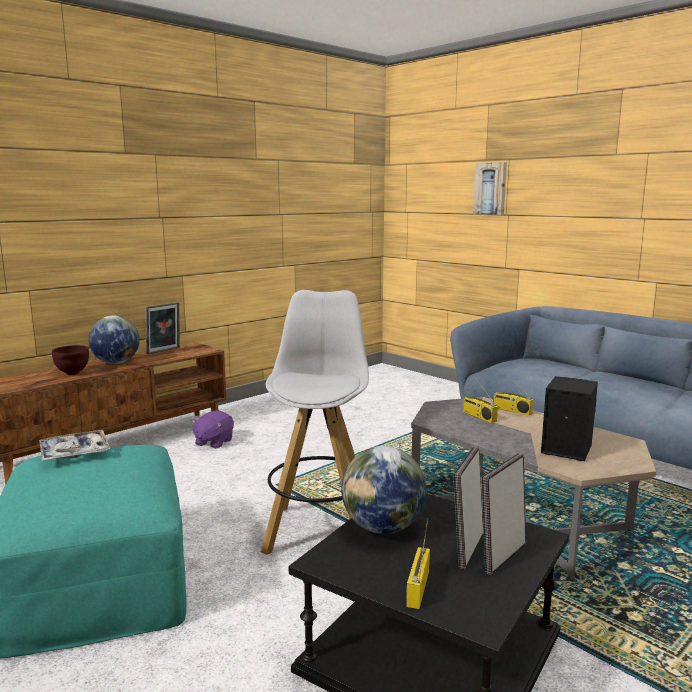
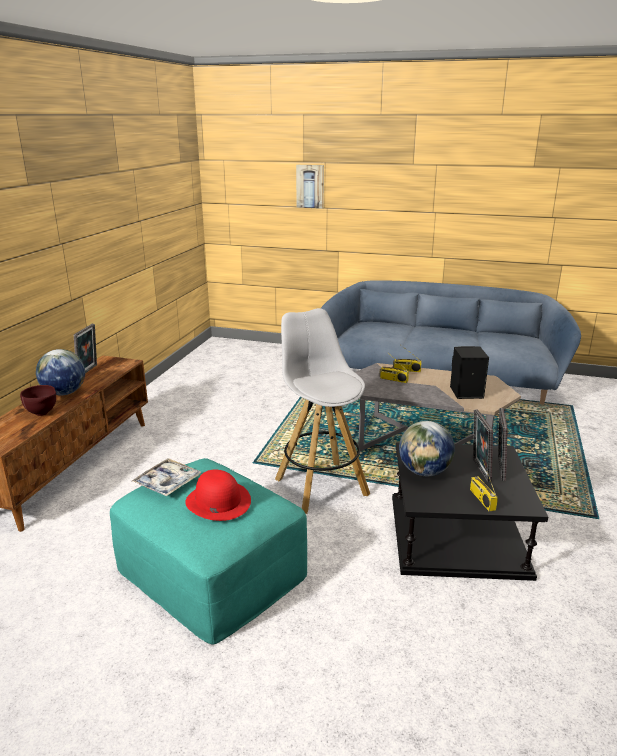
camera: 30 degrees left, 10 degrees up
purple plush toy [191,410,234,448] -> none
none -> red hat [185,470,251,521]

